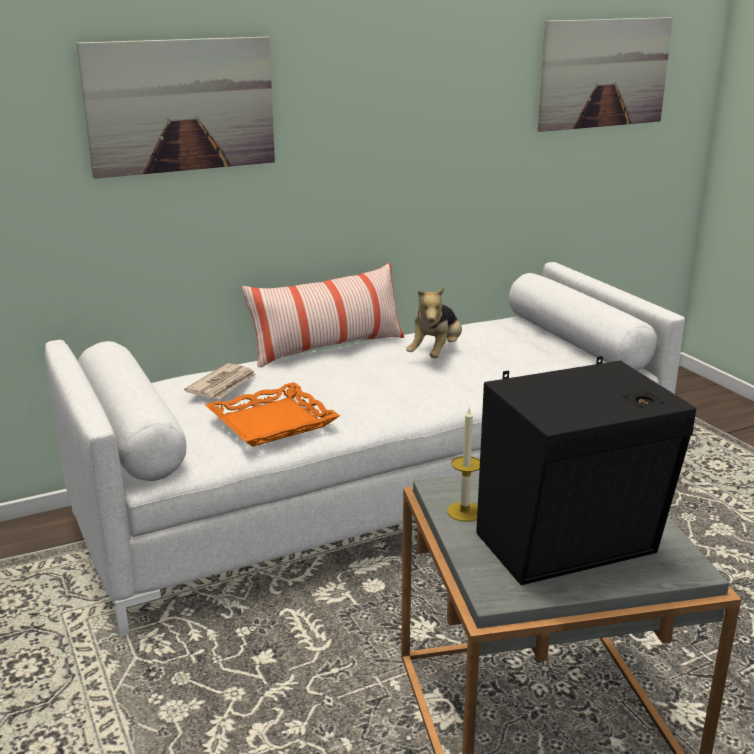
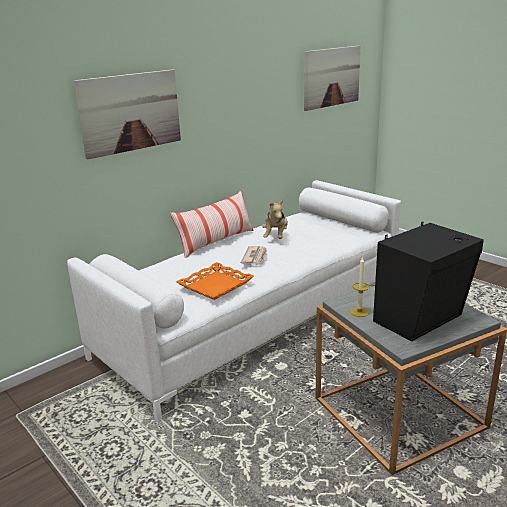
camera: 15 degrees left, 0 degrees up
newspaper [184,363,256,398] -> newspaper moved to [241,246,267,265]

